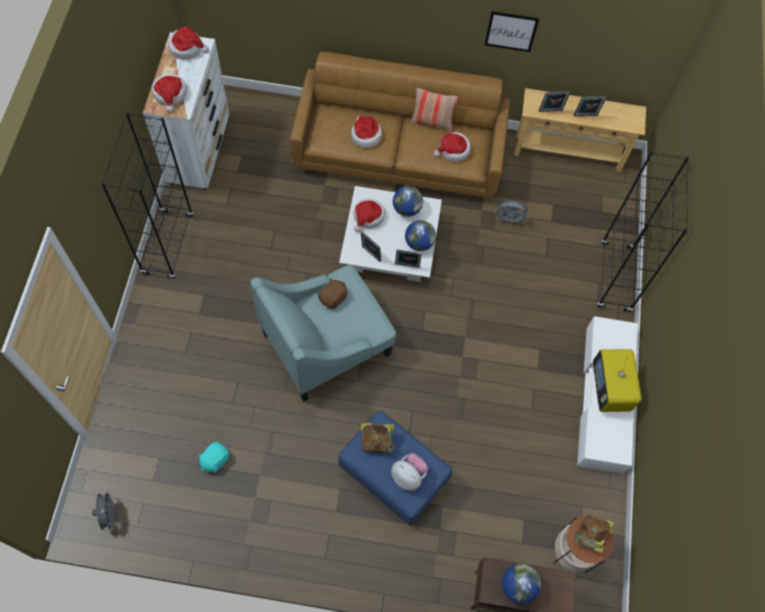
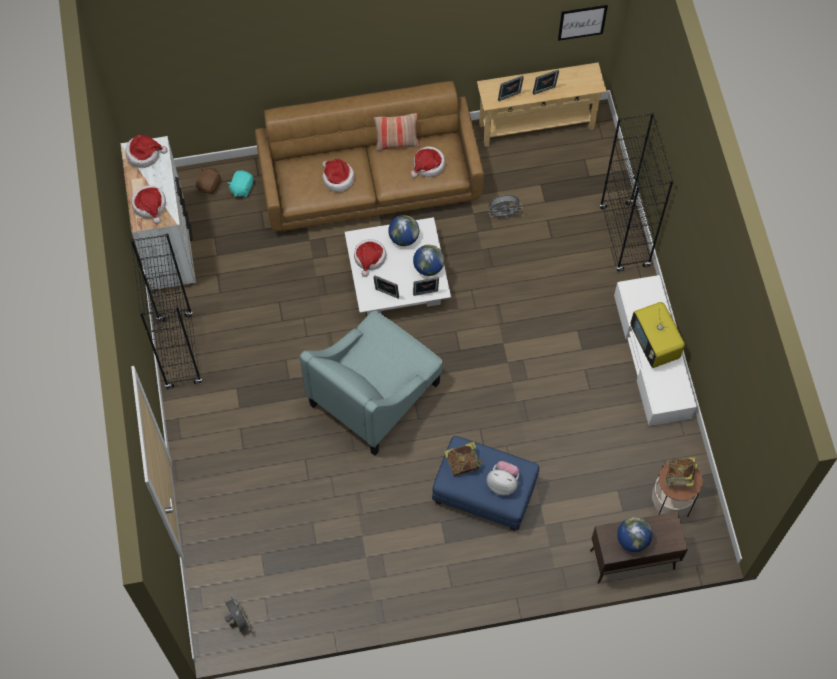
camera: 15 degrees left, 0 degrees up
turquoise plush toy [199,442,229,473] -> turquoise plush toy moved to [228,170,253,197]
brown plush toy [318,278,348,309] -> brown plush toy moved to [196,167,221,194]
picture [485,11,539,52] -> picture moved to [558,5,608,41]

